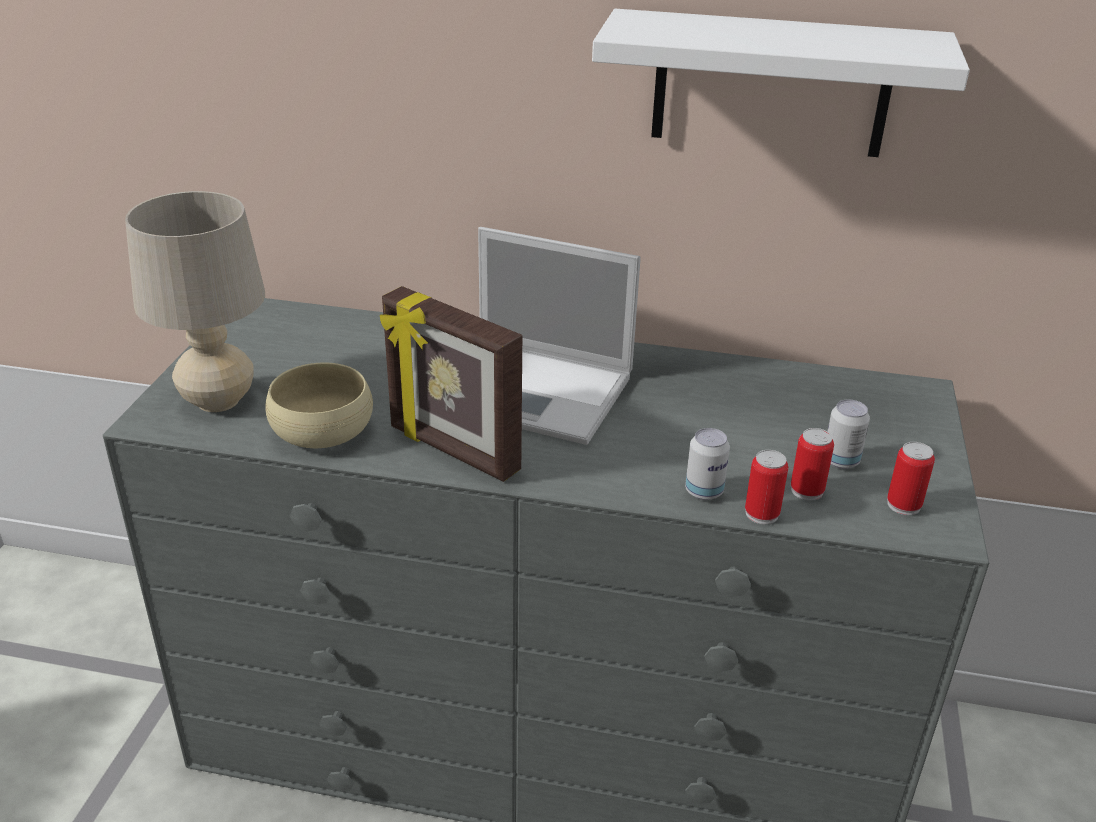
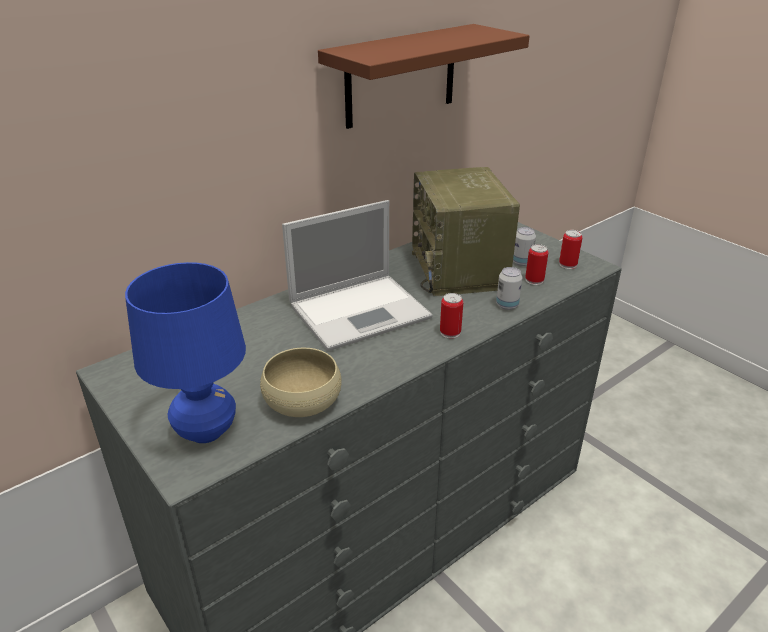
camera: 50 degrees left, 0 degrees up
beige table lamp [125,191,265,412] -> blue table lamp [125,262,246,443]
picture frame [380,286,522,482] -> none
white shelf [592,9,970,157] -> brown shelf [318,24,530,129]
can [745,450,788,524] -> can moved to [440,293,463,339]
none -> radio [412,167,520,297]

